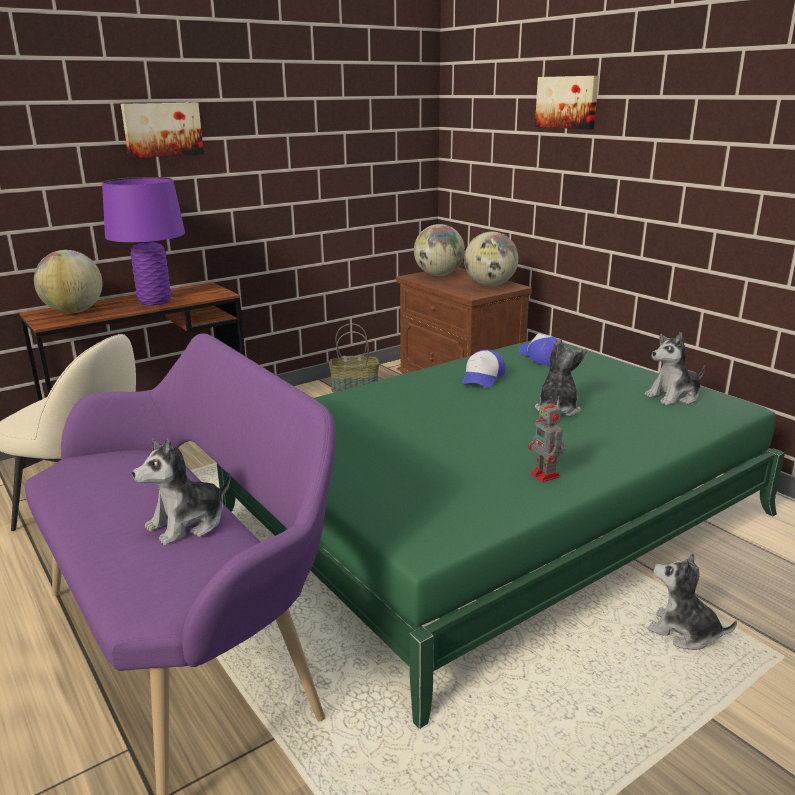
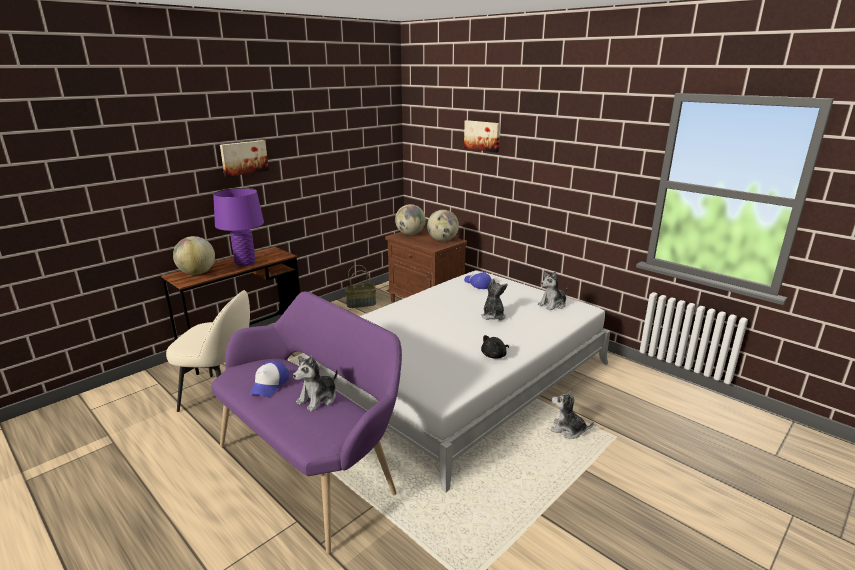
camera: 10 degrees left, 0 degrees up
green bed [217,340,785,729] -> white bed [303,271,610,492]
cap [462,350,506,388] -> cap moved to [250,361,289,397]
toy robot [528,397,566,482] -> black plush toy [481,335,509,359]

